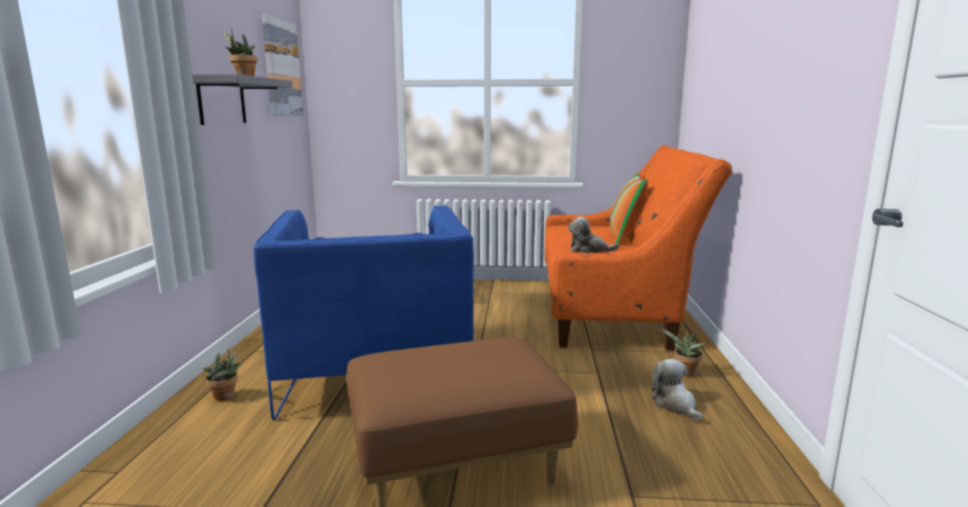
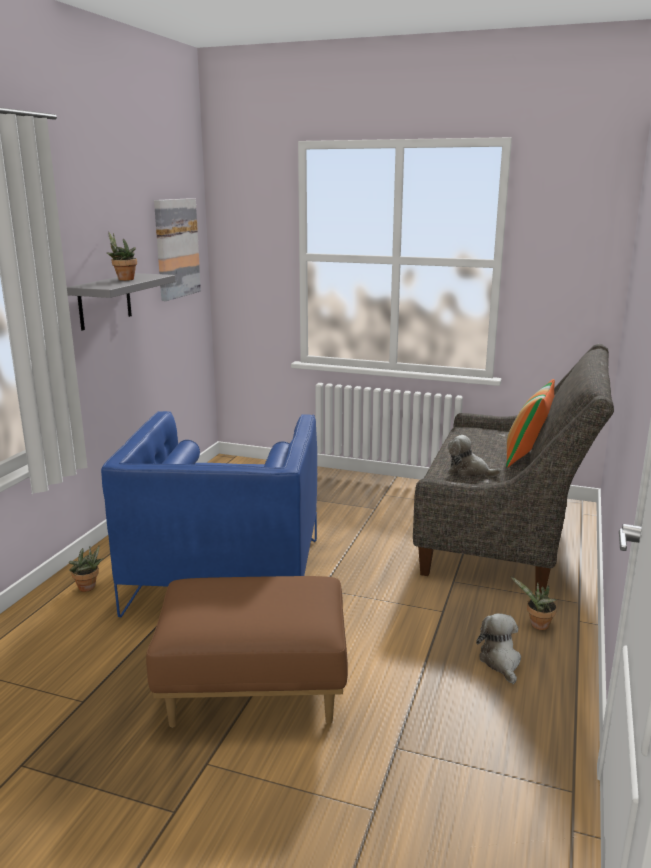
camera: 15 degrees right, 5 degrees up
orange sofa [545,145,732,351] -> grey sofa [413,344,614,593]

